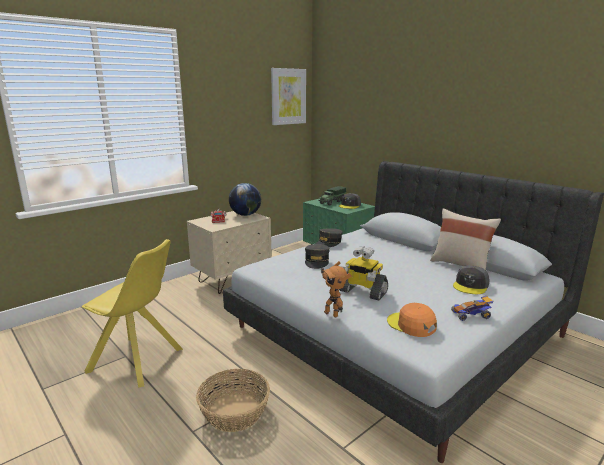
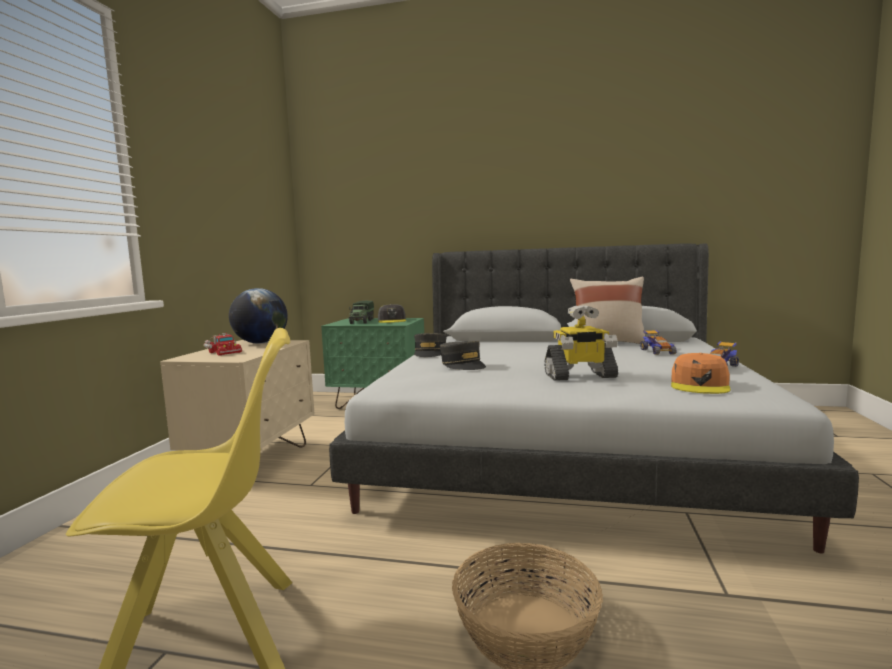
camera: 35 degrees left, 10 degrees down
picture [271,68,306,125] -> none
toy robot [321,261,352,318] -> none
orange cap [387,303,437,337] -> orange cap turned 75 degrees counterclockwise [671,353,731,394]
grey cap [453,265,490,294] -> toy car [640,330,676,355]

